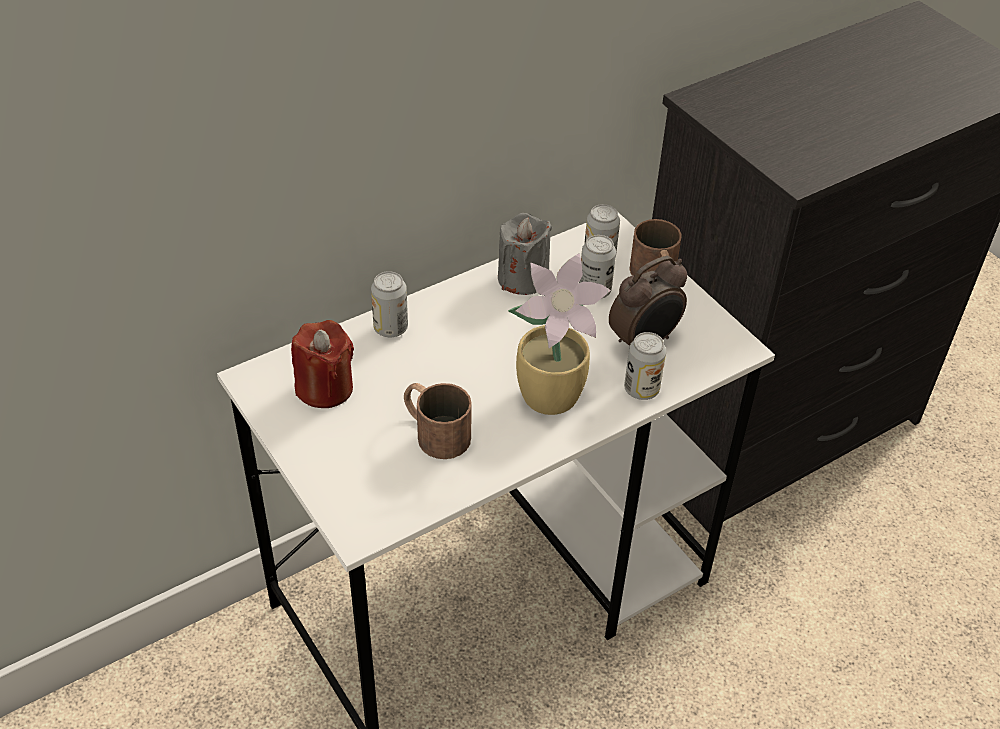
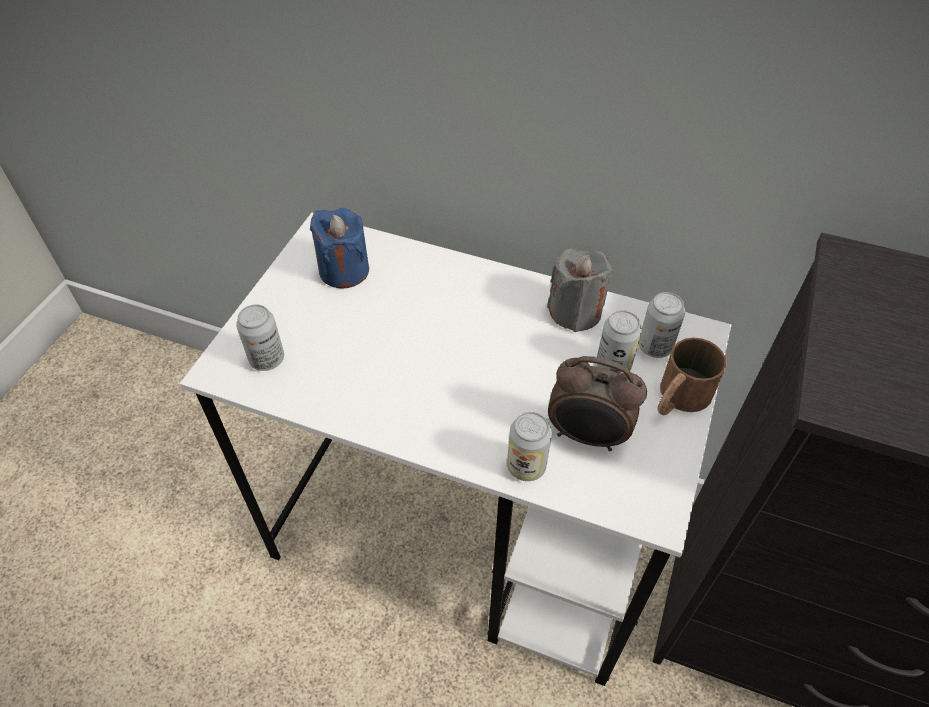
camera: 55 degrees right, 5 degrees up
red candle [291,320,354,408] -> blue candle [310,208,369,288]
can [371,271,408,337] -> can moved to [236,304,284,371]
brown mug [404,383,472,459] -> none
potted plant [508,253,611,415] -> none

